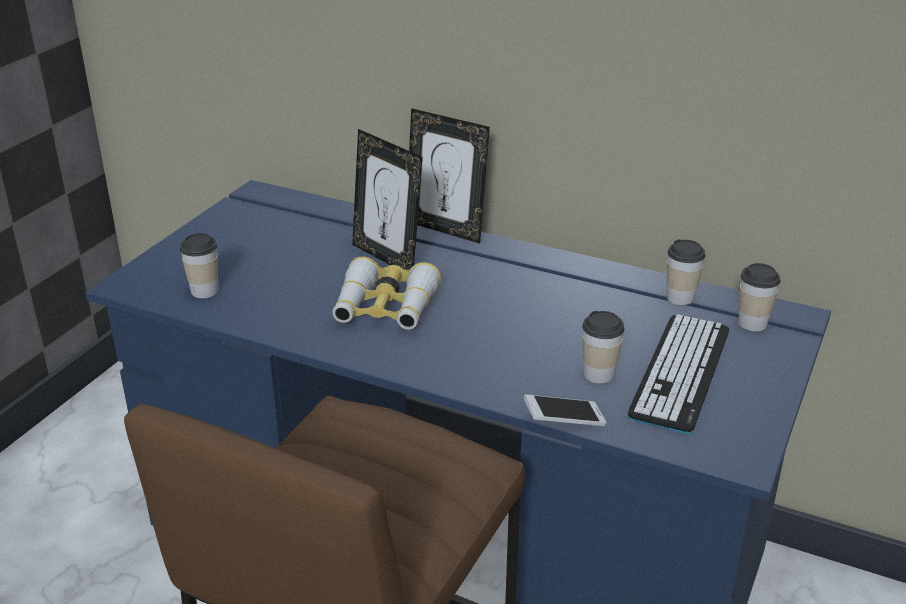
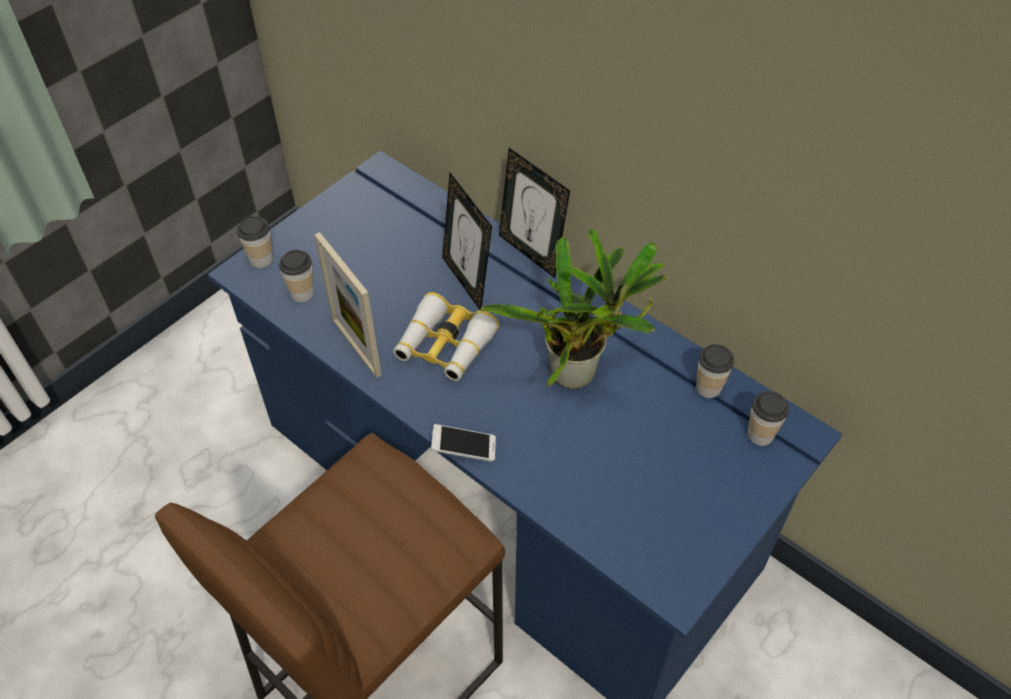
camera: 15 degrees right, 20 degrees up
phone [523,394,607,426] -> phone moved to [431,424,496,462]
cup [582,311,625,384] -> cup moved to [237,216,273,268]
keyboard [628,314,729,433] -> none
none -> picture frame [315,232,381,378]
none -> potted plant [481,228,667,389]

